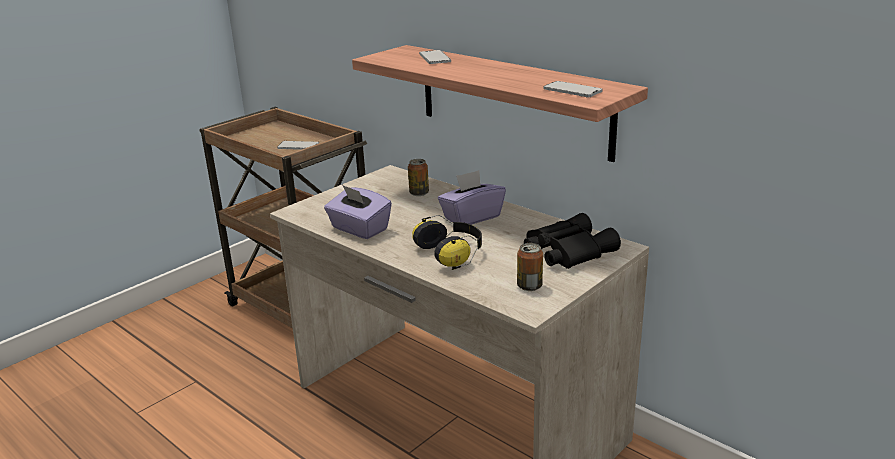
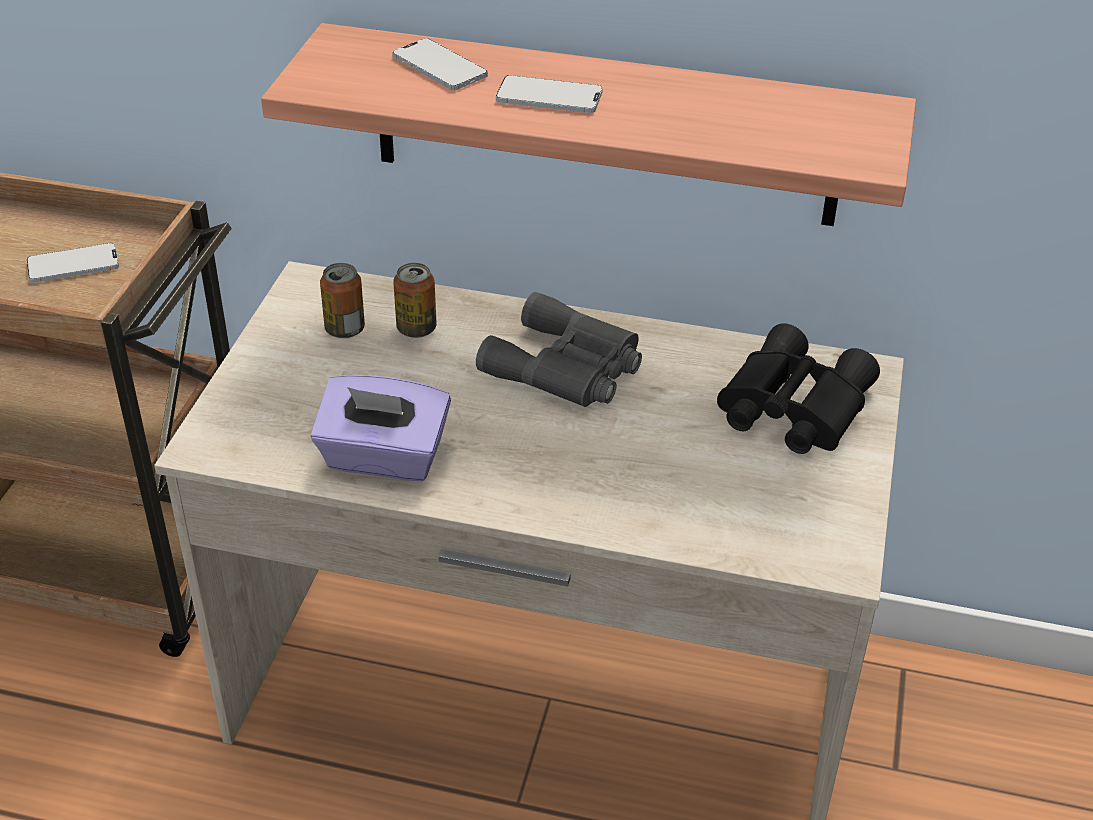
camera: 30 degrees left, 15 degrees up
headphones [412,215,482,270] -> none
purple tissue box [438,170,506,225] -> grey binoculars [476,292,642,407]
can [517,243,543,291] -> can moved to [320,263,365,338]
phone [543,81,603,97] -> phone moved to [496,75,603,113]

